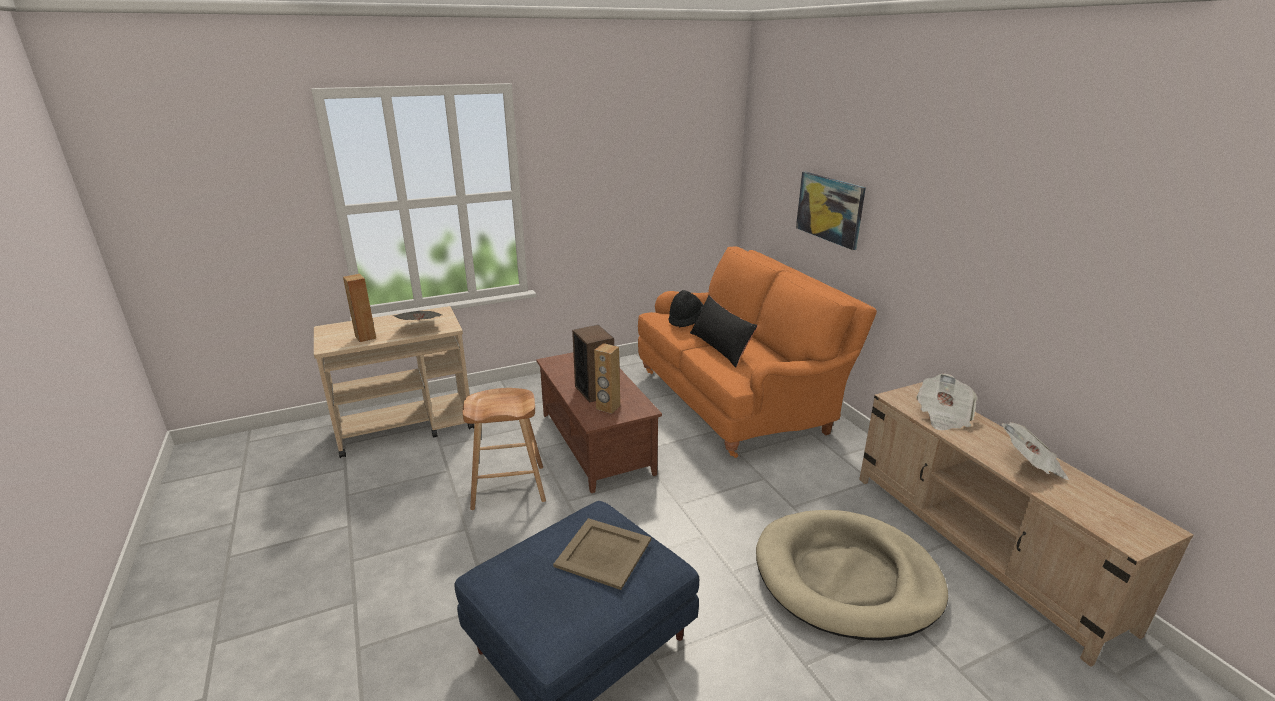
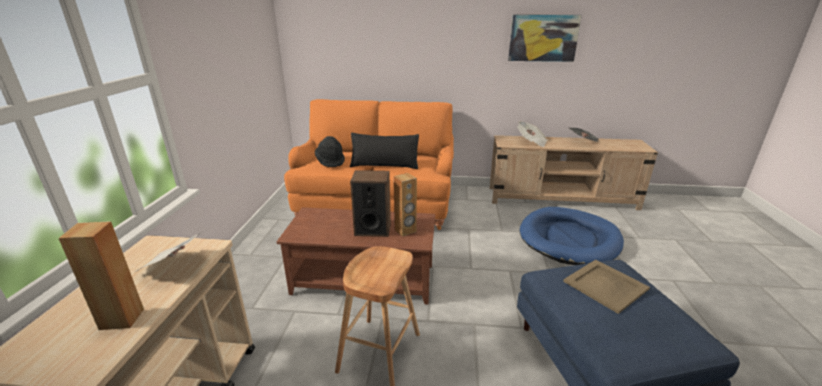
camera: 60 degrees left, 0 degrees up
beige dog bed [756,510,948,641] -> blue dog bed [520,207,624,265]
picture [796,172,866,250] -> picture moved to [508,15,582,62]

